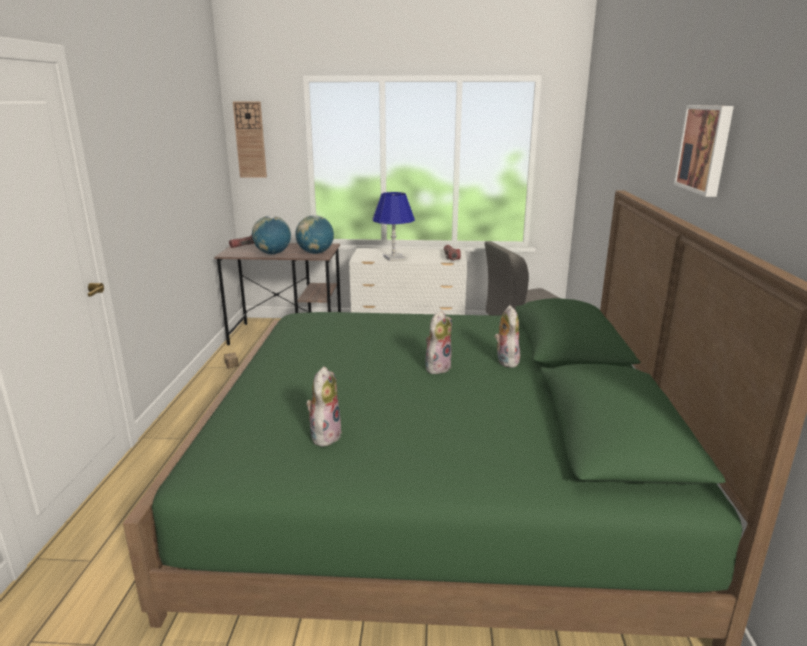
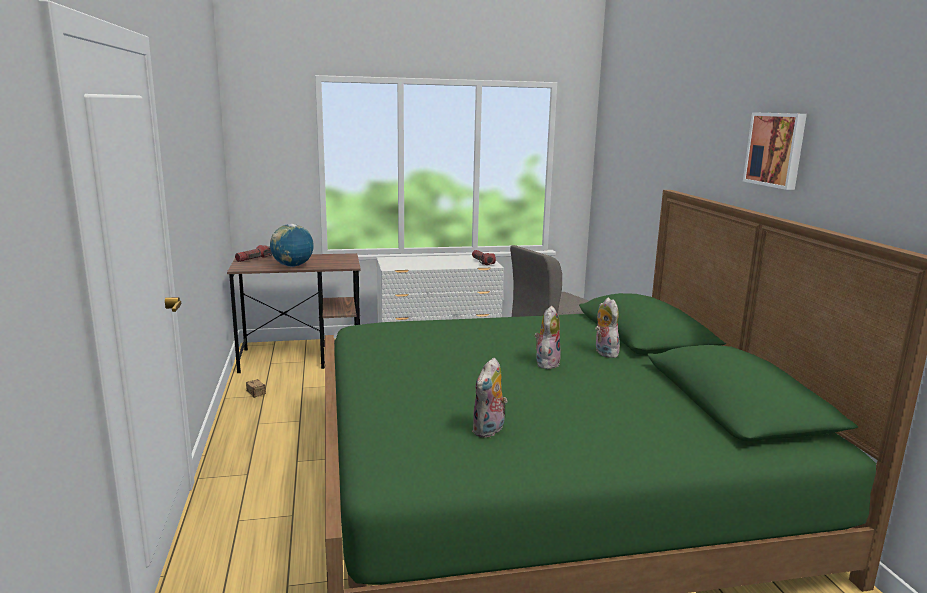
camera: 15 degrees left, 5 degrees down
wall clock [233,101,267,178] -> none
globe [295,215,334,254] -> none
plush toy [306,366,342,447] -> plush toy turned 150 degrees counterclockwise [472,358,508,438]
blue table lamp [373,192,415,261] -> none

